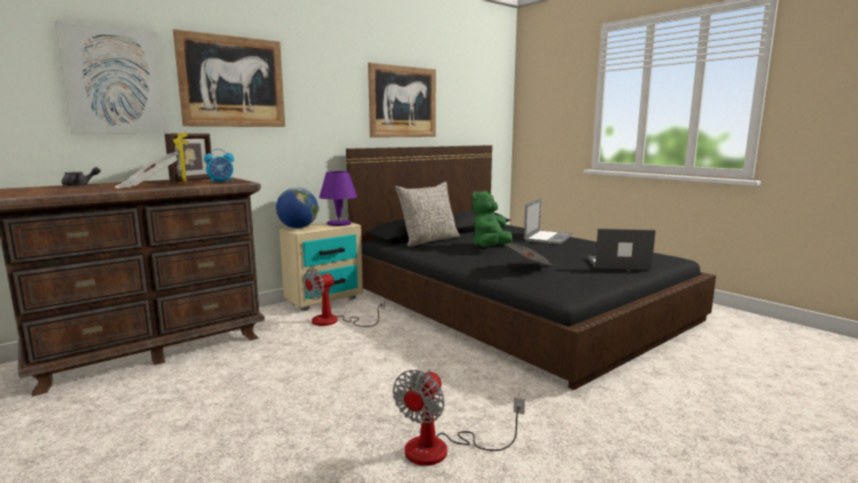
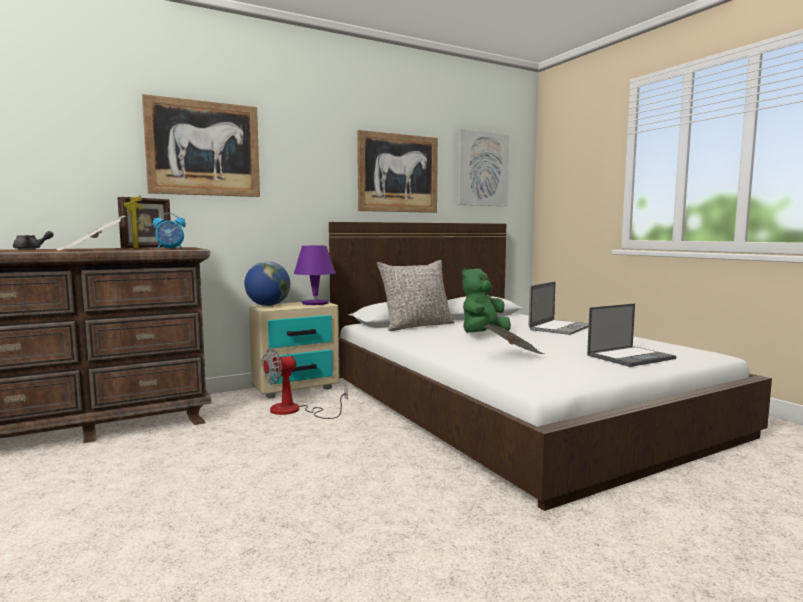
camera: 10 degrees right, 5 degrees down
picture [54,21,169,134] -> picture moved to [457,129,509,206]
black bed [346,145,716,390] -> white bed [329,222,772,511]
fan [393,370,525,466] -> none
laptop [587,229,656,270] -> laptop turned 135 degrees clockwise [587,303,676,367]

